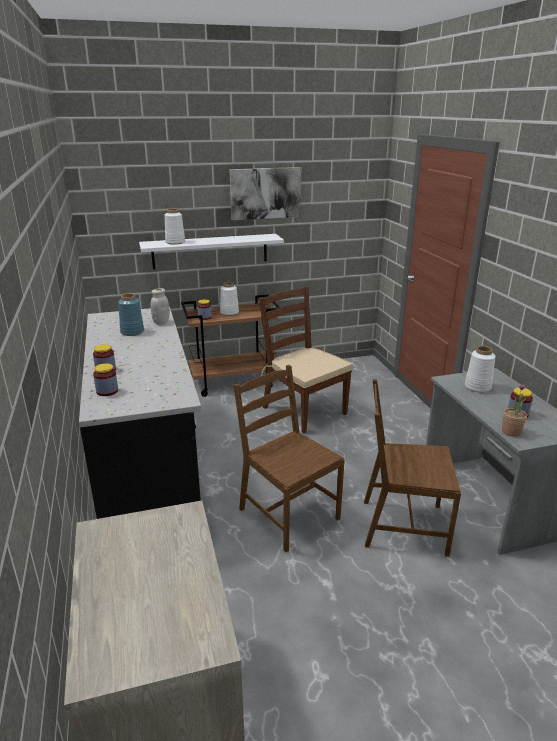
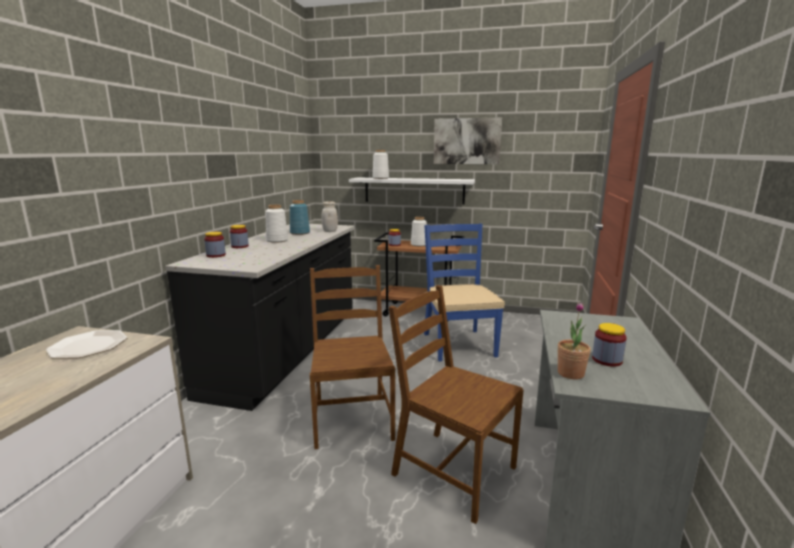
camera: 30 degrees right, 10 degrees down
brown chair [259,287,353,433] -> blue chair [424,224,505,362]
white vase [465,346,496,392] -> white vase moved to [265,205,288,243]
none -> plate [46,330,128,359]

